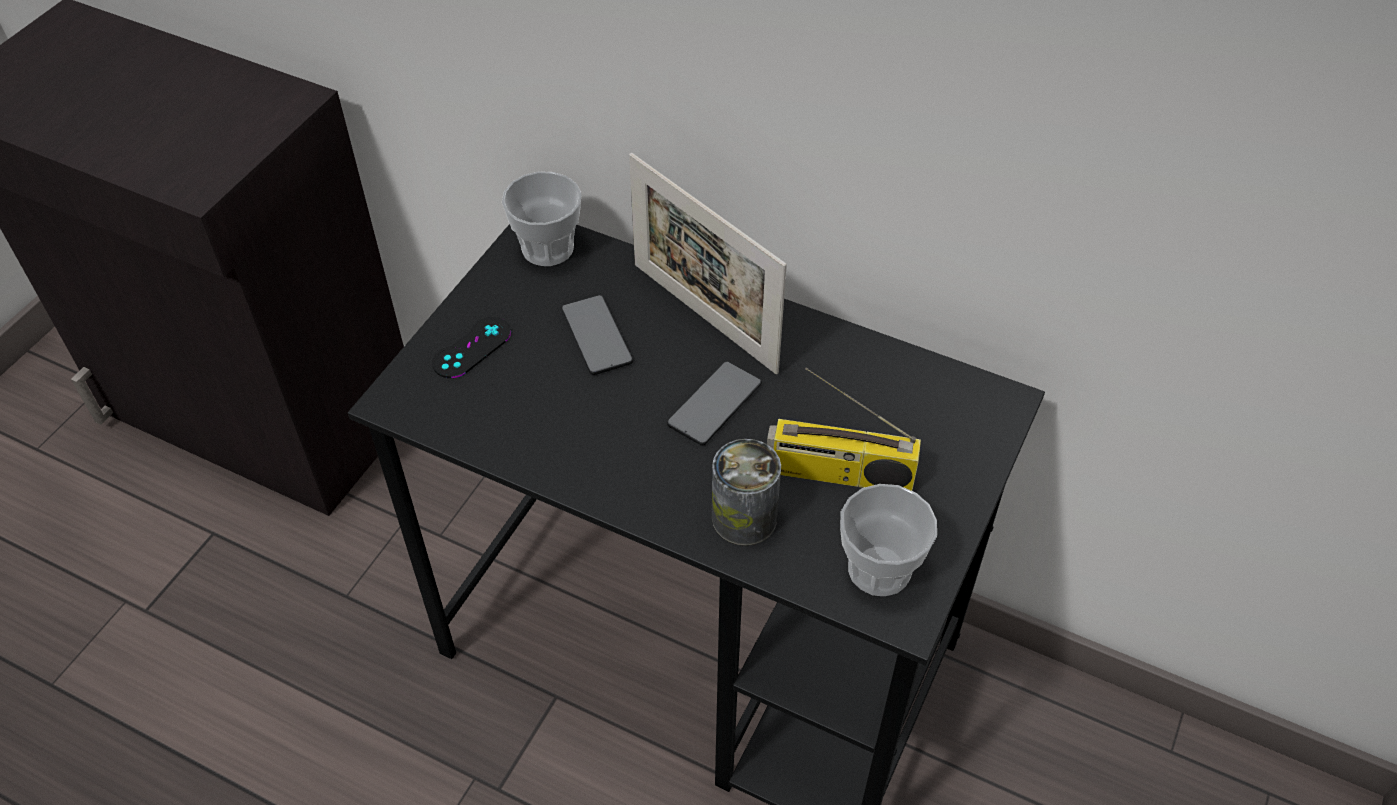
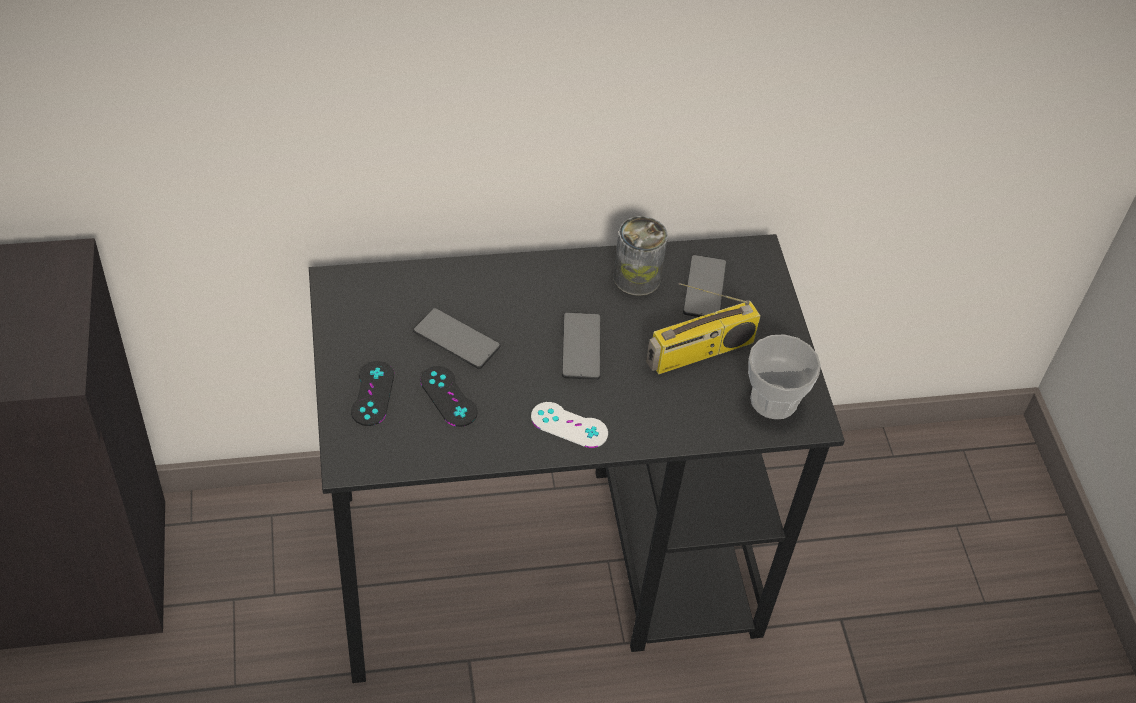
camera: 40 degrees left, 0 degrees up
cup [502,171,582,266] -> none
picture frame [629,153,787,374] -> none
can [712,439,781,546] -> can moved to [613,216,668,296]
none -> black game controller [420,366,478,427]
none -> white game controller [531,402,608,448]
none -> phone [683,255,727,317]

